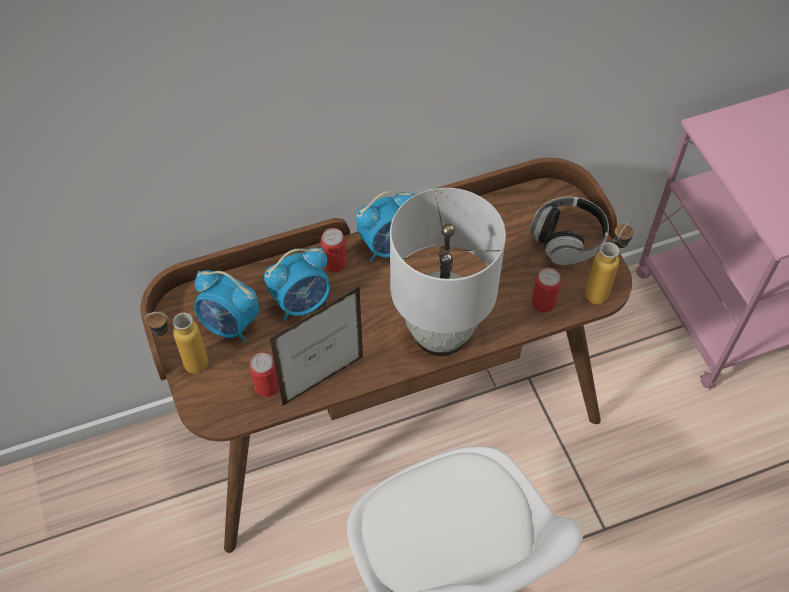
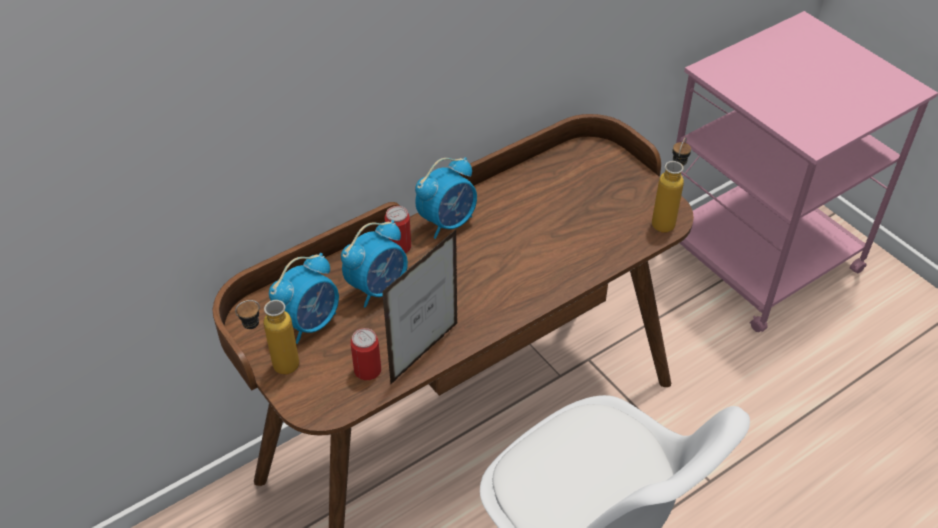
camera: 15 degrees left, 10 degrees down
alarm clock [194,270,259,342] -> alarm clock turned 60 degrees counterclockwise [269,253,339,344]
white table lamp [390,188,506,356] -> none
headphones [530,197,609,265] -> none
can [532,268,561,312] -> none

